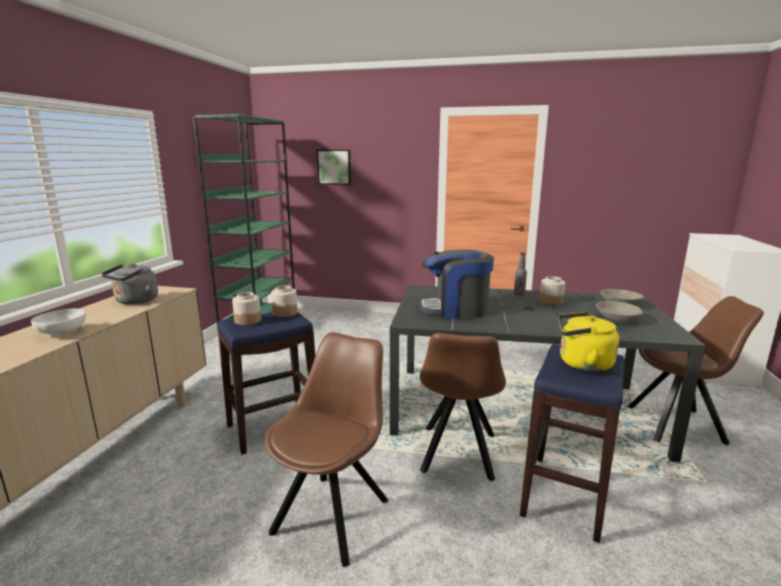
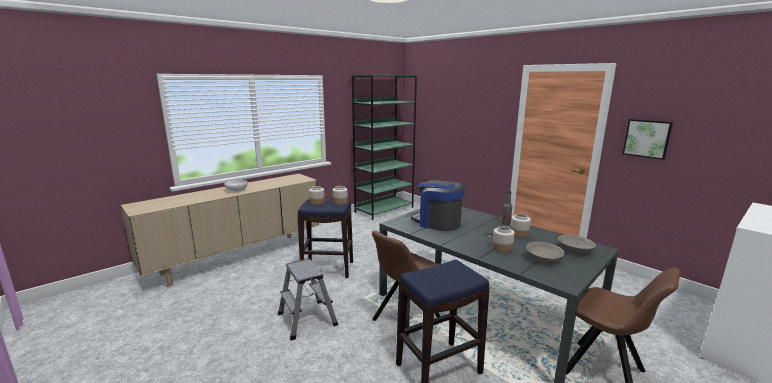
camera: 35 degrees right, 0 degrees up
grey kettle [101,264,158,304] -> none
brown chair [265,332,388,567] -> grey step ladder [278,258,338,341]
picture [317,150,351,185] -> picture moved to [622,119,673,160]
yellow kettle [558,312,619,372] -> none
none -> jar [492,226,515,253]

